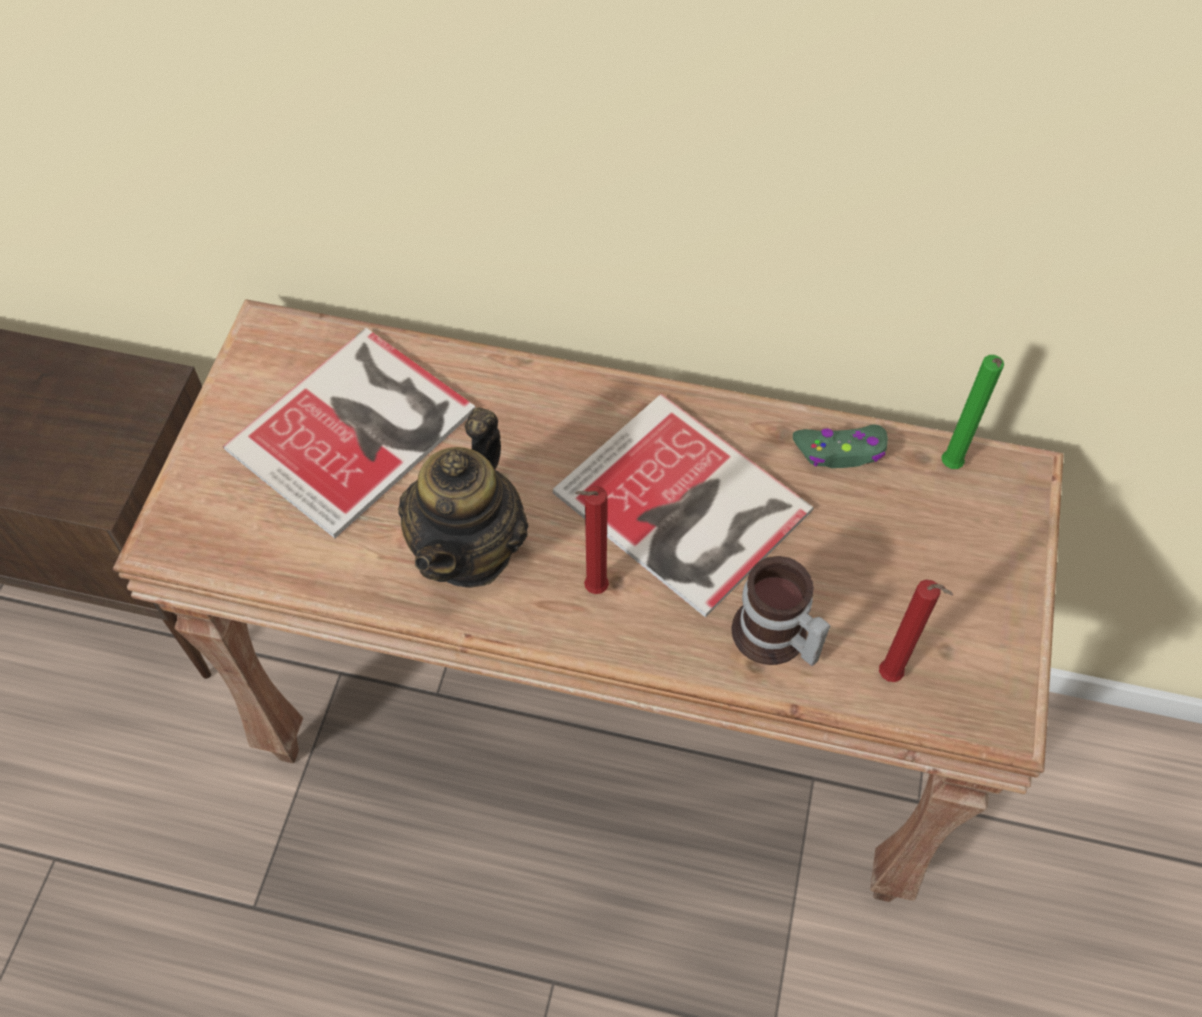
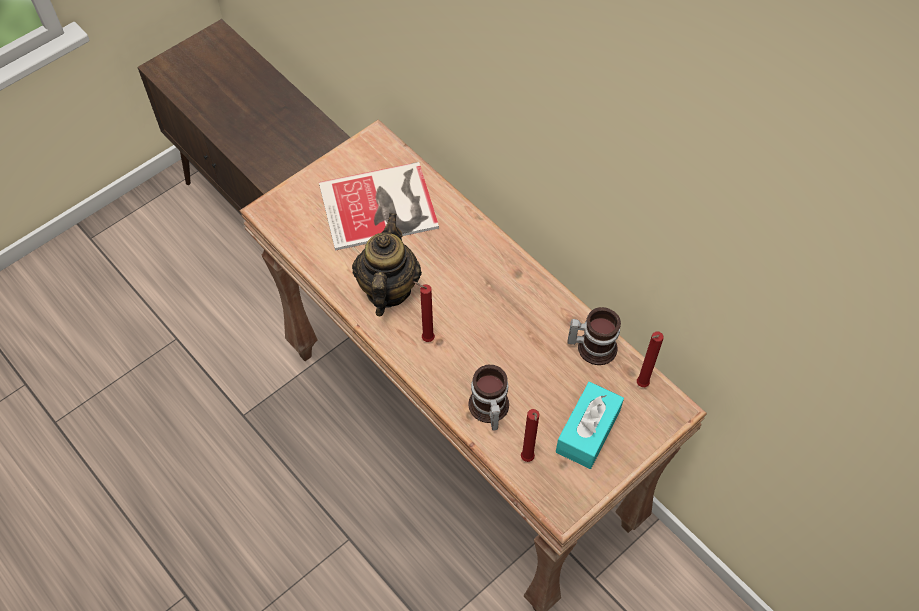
camera: 35 degrees right, 0 degrees up
teapot [398,407,529,588] -> teapot turned 135 degrees clockwise [352,213,422,317]
book [553,394,814,618] -> none
green game controller [793,424,888,468] -> mug [567,307,621,365]
green candle [942,355,1004,469] -> red candle [637,331,664,387]
none -> turquoise tissue box [556,382,624,469]

